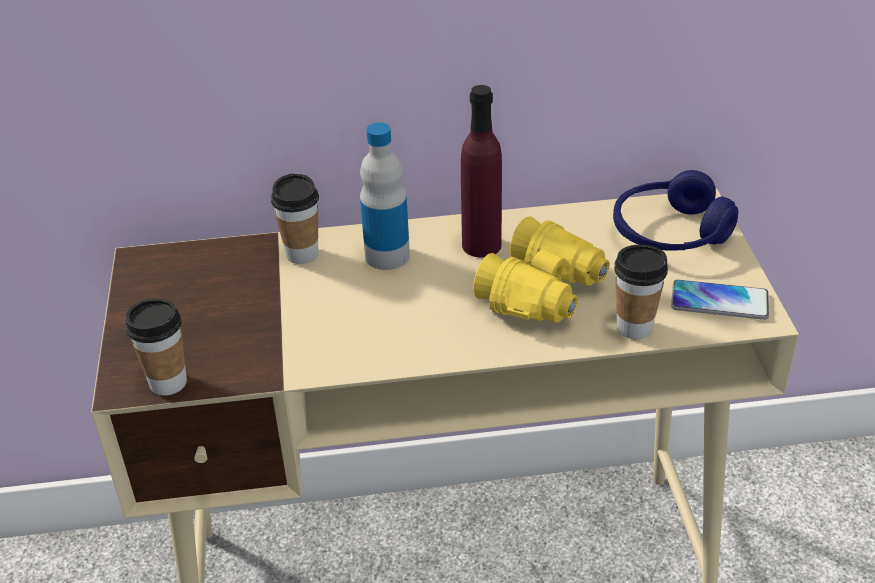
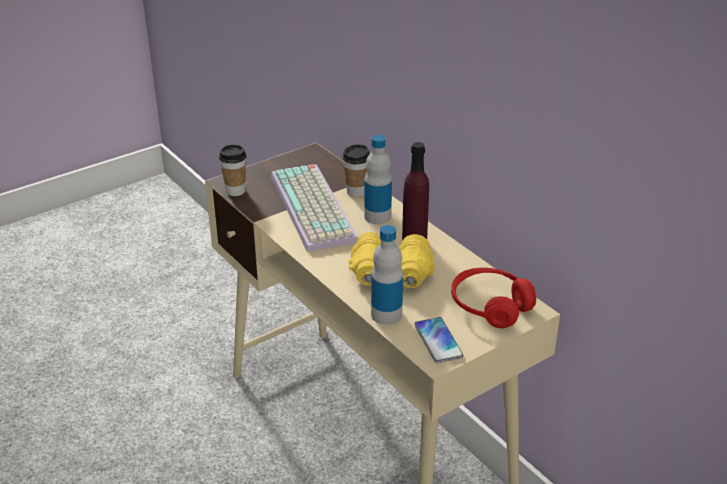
camera: 60 degrees right, 5 degrees down
blue headphones [613,170,738,250] -> red headphones [451,268,536,328]
cup [614,245,668,339] -> bottle [371,225,403,325]
none -> keyboard [271,164,358,252]

